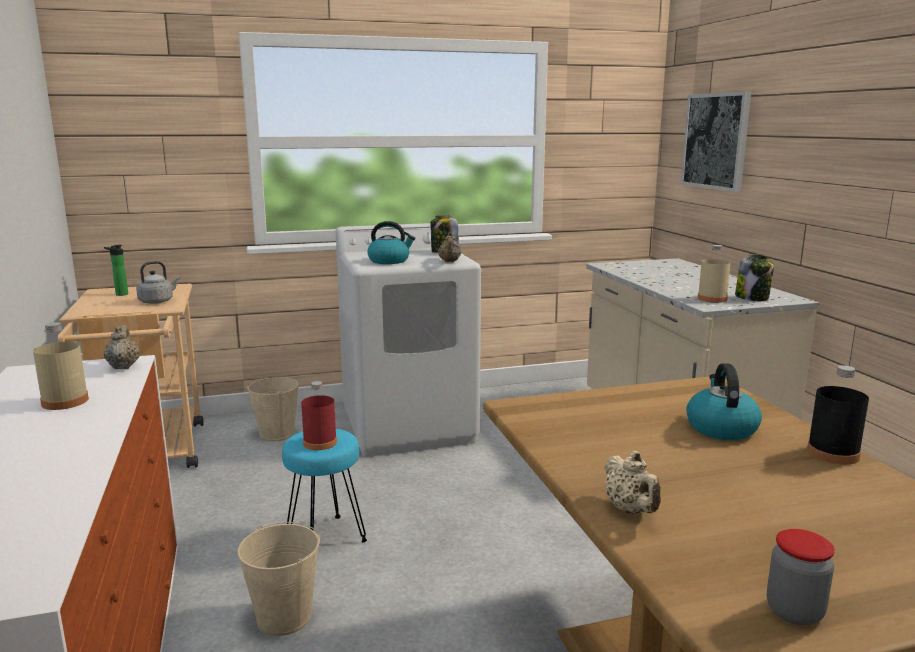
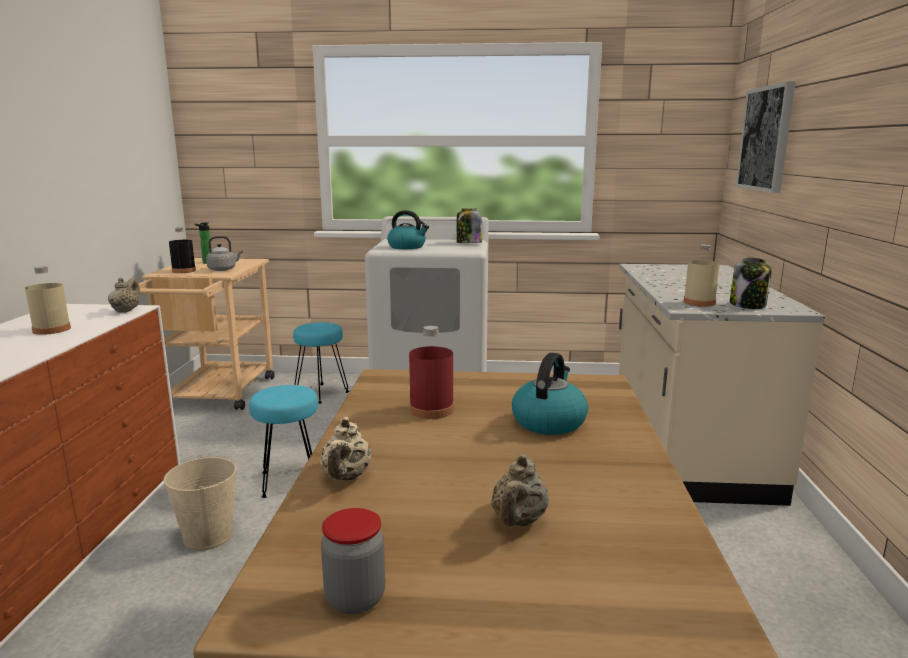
camera: 20 degrees right, 0 degrees up
beige bucket [247,376,299,442] -> turquoise stool [293,322,349,404]
red bottle [301,381,337,450] -> red bottle moved to [409,326,454,419]
beige teapot [438,232,461,262] -> beige teapot moved to [491,454,548,526]
black bottle [807,365,869,465] -> black bottle moved to [169,228,196,273]

